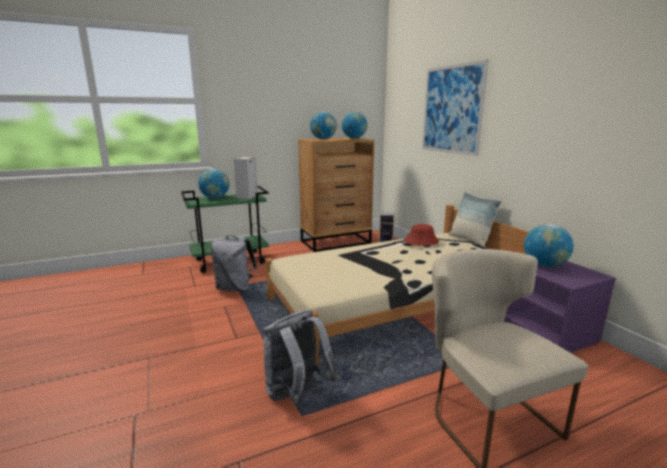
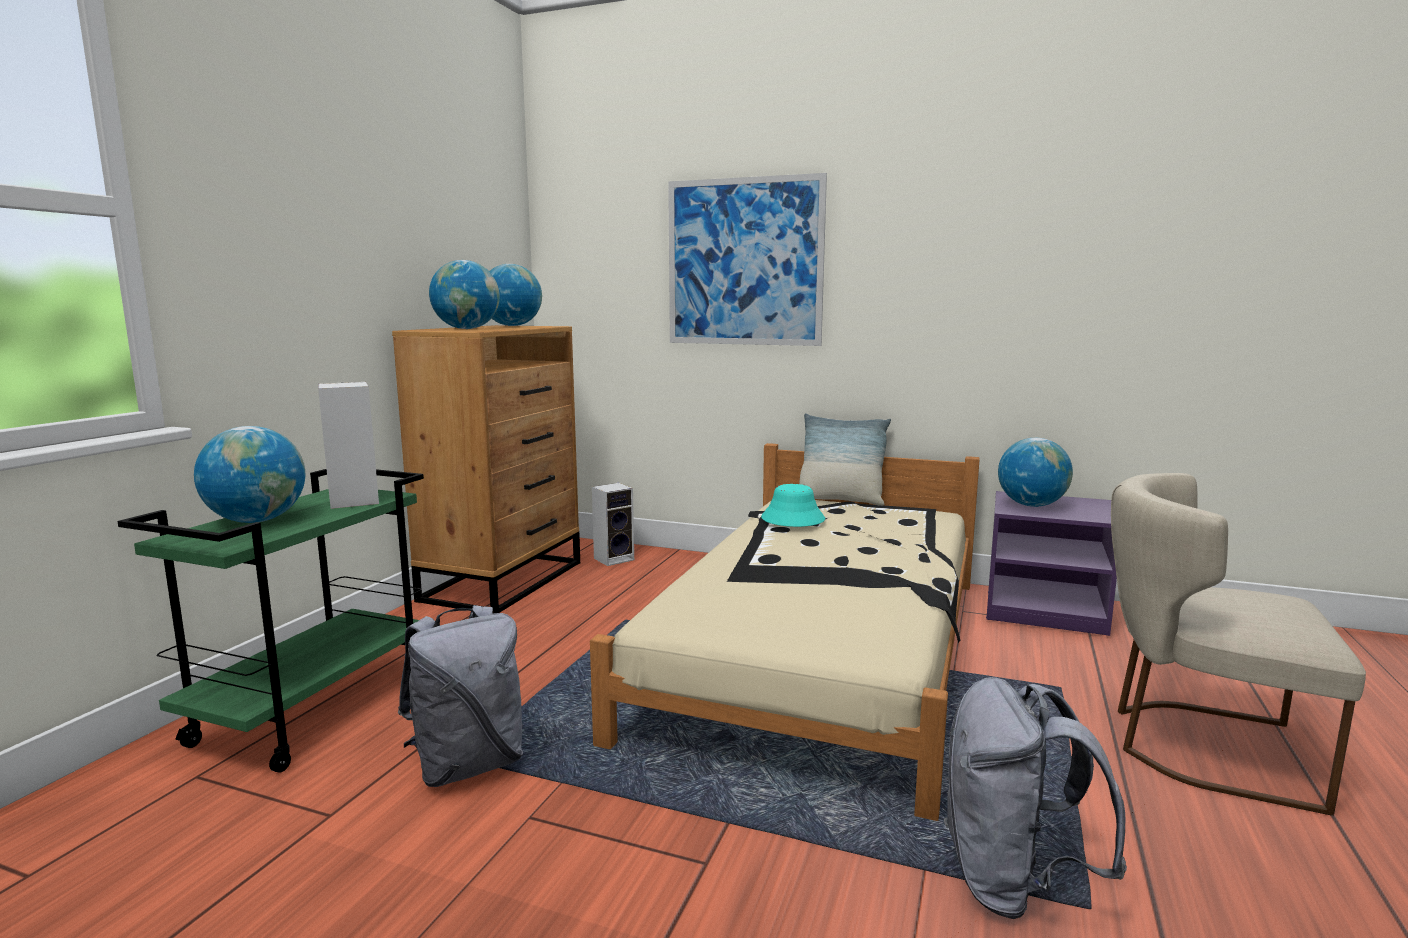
camera: 45 degrees left, 5 degrees down
red hat [404,224,439,246] -> turquoise hat [761,484,825,527]

